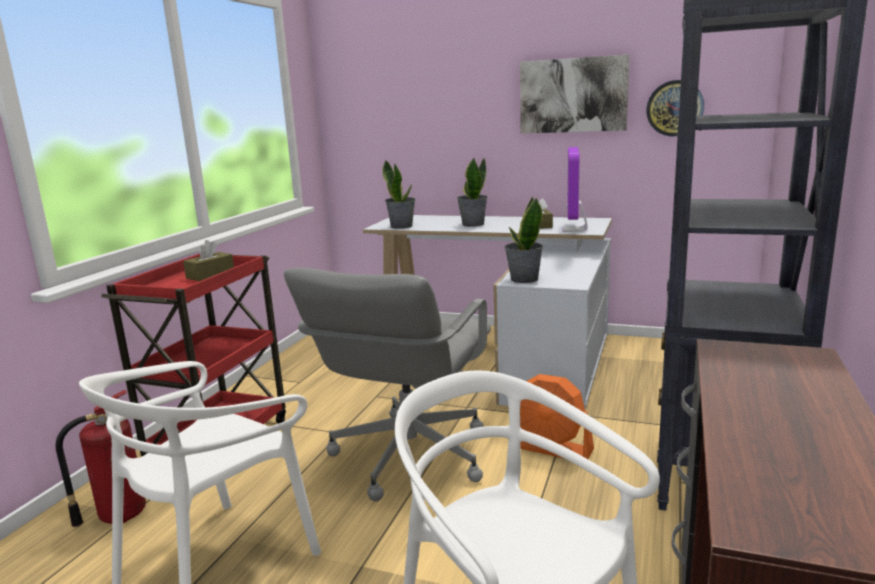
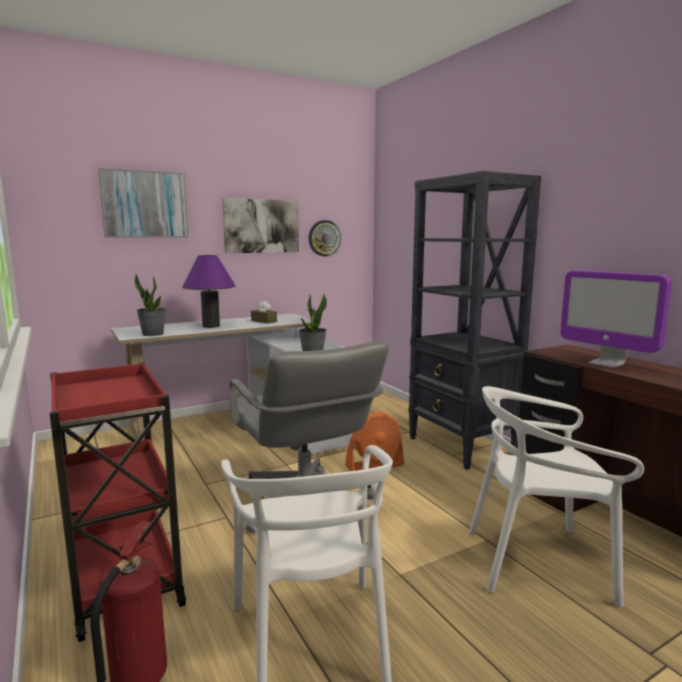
camera: 50 degrees left, 5 degrees down
brown tissue box [183,240,234,281] -> none
potted plant [457,157,487,227] -> purple table lamp [182,255,236,328]
monitor [563,147,587,232] -> monitor moved to [560,270,672,368]
none -> picture [98,168,188,238]

